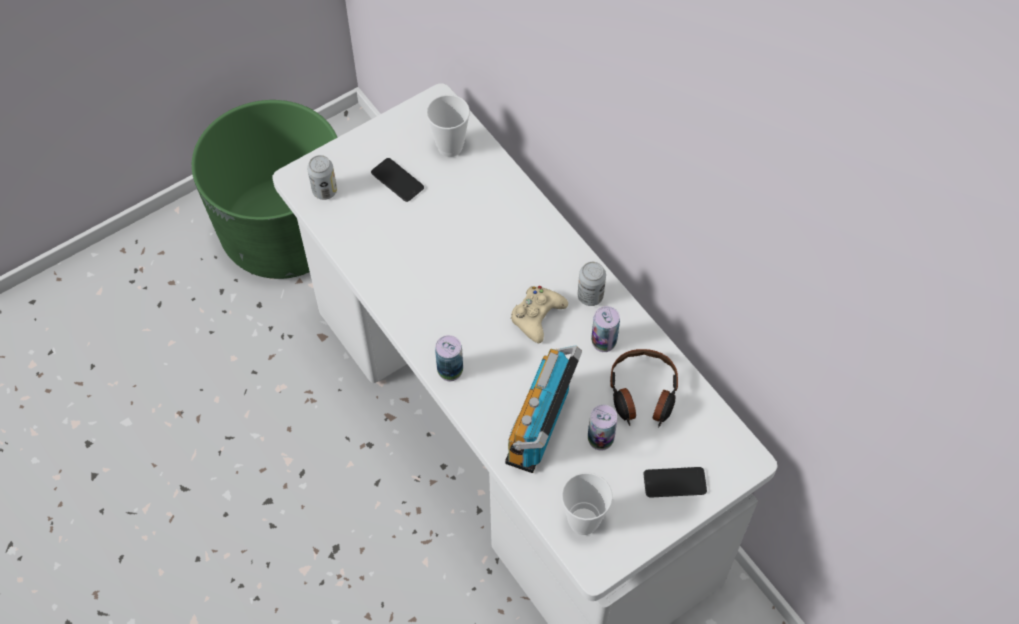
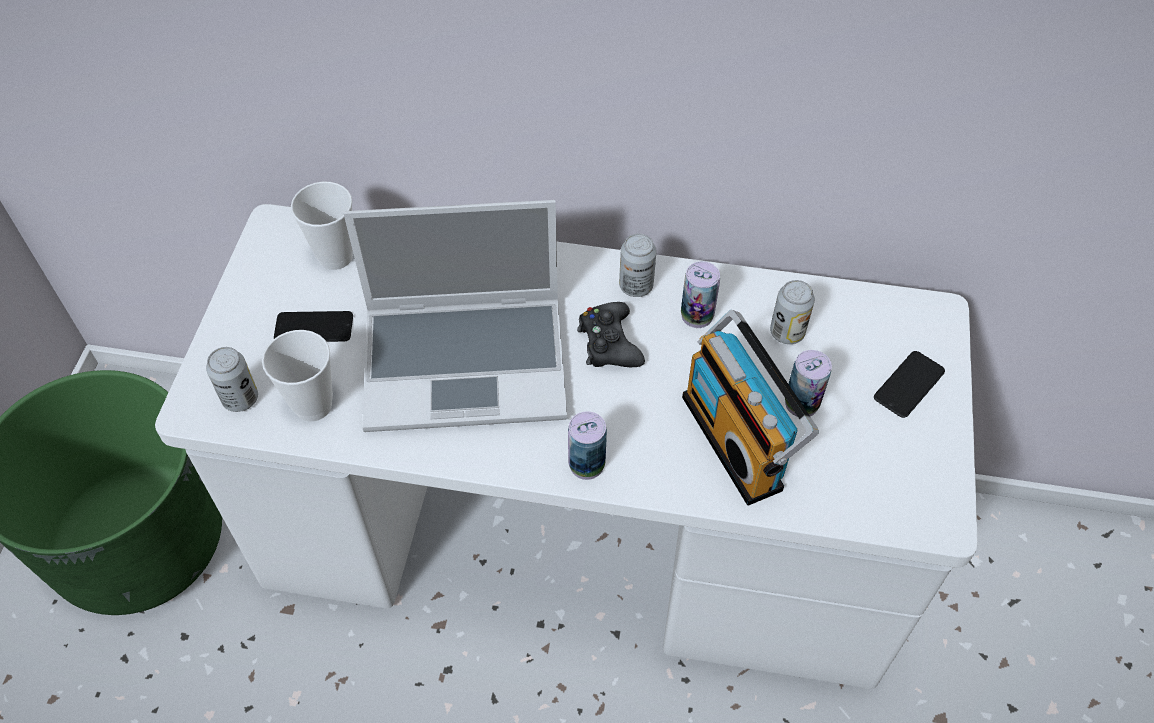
camera: 45 degrees left, 5 degrees down
beige game controller [511,286,568,343] -> black game controller [577,302,645,367]
cup [561,472,613,535] -> cup moved to [262,330,333,422]
headphones [610,349,678,427] -> can [770,280,815,344]
none -> laptop [344,200,567,432]

